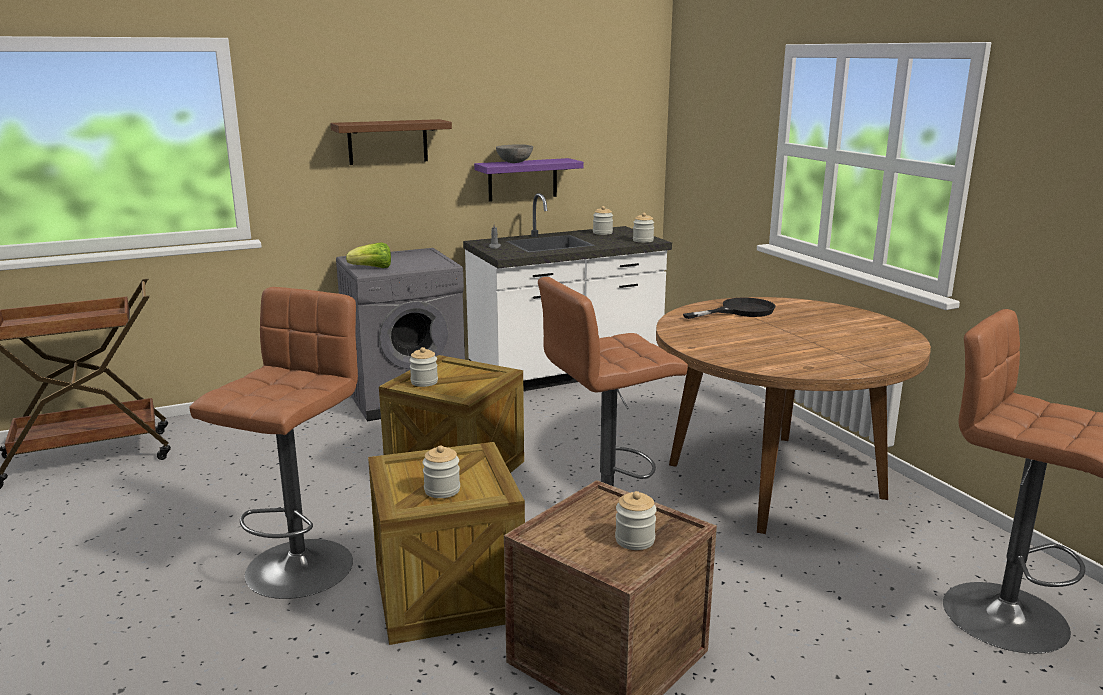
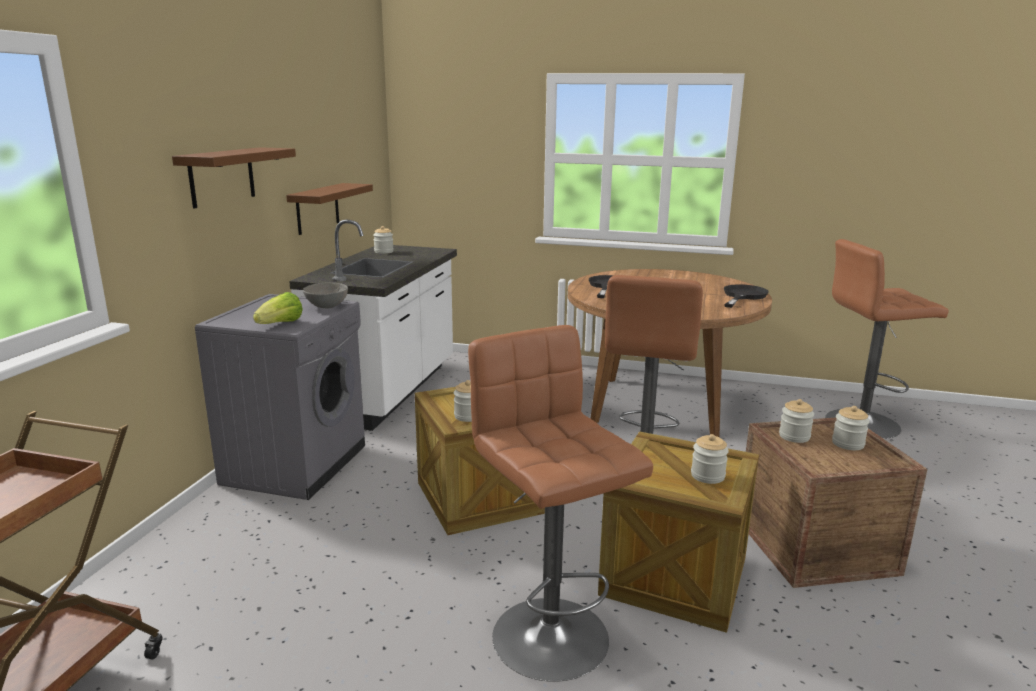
camera: 50 degrees left, 0 degrees up
purple shelf [474,158,584,202] -> brown shelf [286,183,373,235]
grey bowl [496,144,533,163] -> grey bowl moved to [303,283,348,308]
jar [633,213,654,243] -> jar moved to [779,399,814,443]
none -> black frying pan [724,284,769,308]

